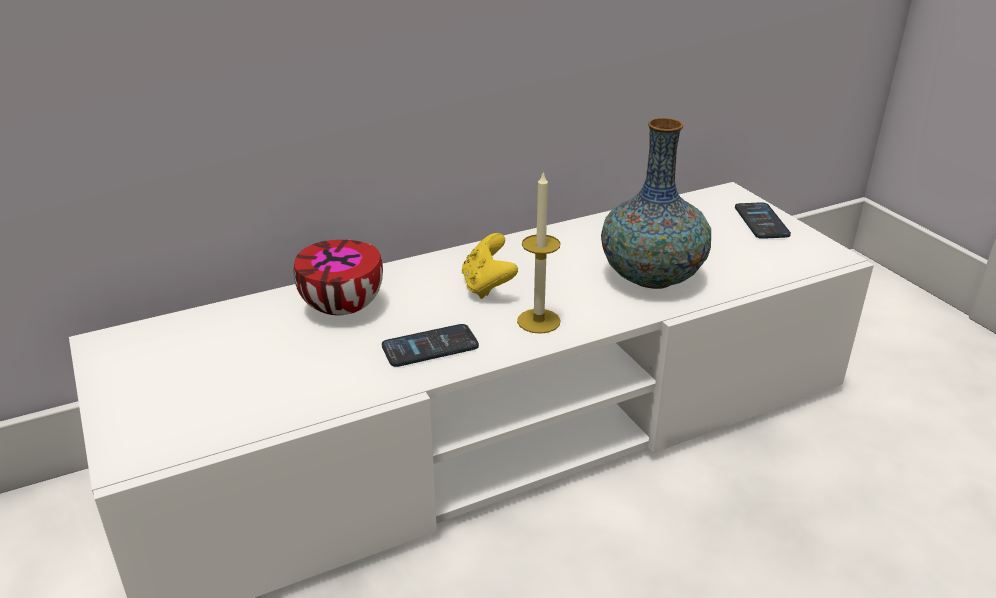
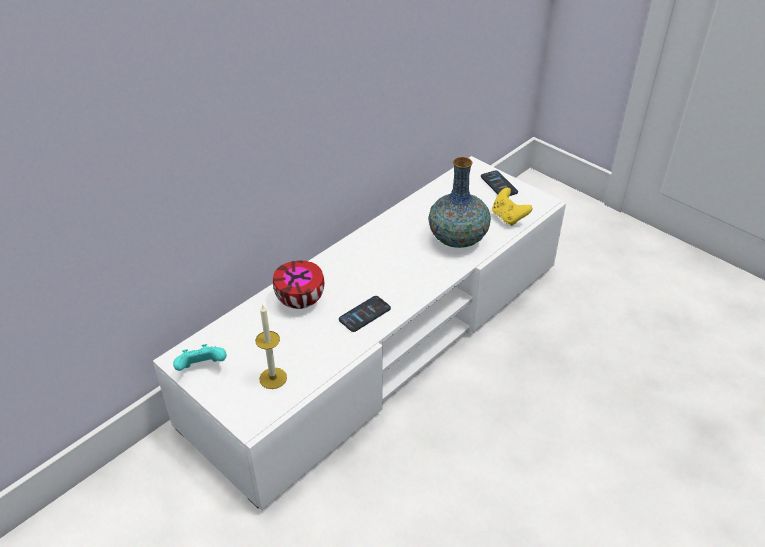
camera: 20 degrees left, 10 degrees up
yellow game controller [462,233,518,299] -> yellow game controller moved to [492,188,533,226]
candle [517,171,561,334] -> candle moved to [255,304,287,389]
none -> turquoise game controller [173,344,227,371]

